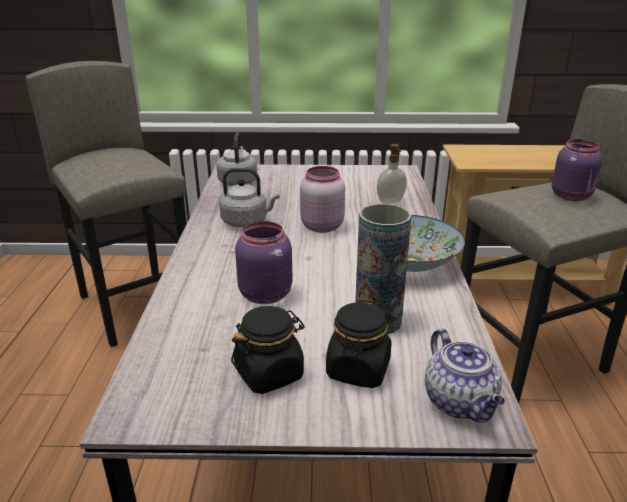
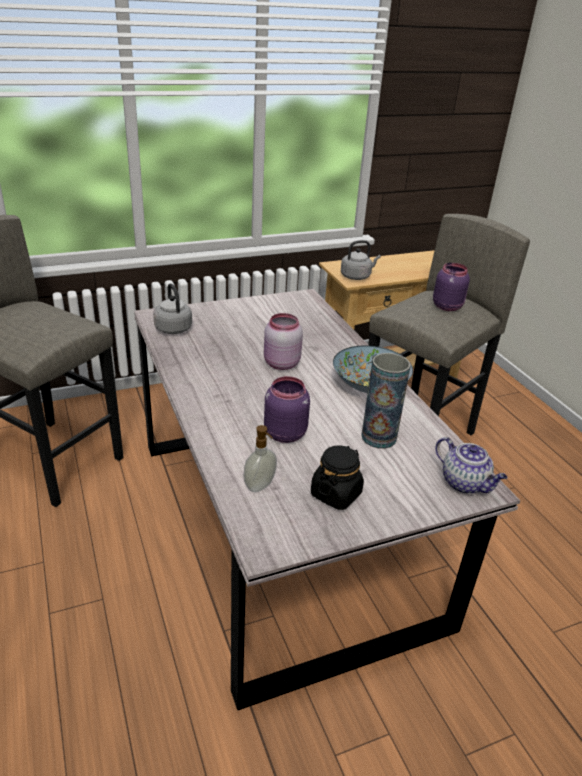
camera: 25 degrees left, 5 degrees up
grey kettle [219,168,279,227] -> grey kettle moved to [341,240,381,280]
black jar [326,300,392,388] -> none
soap dispenser [377,144,407,204] -> soap dispenser moved to [243,425,277,492]

